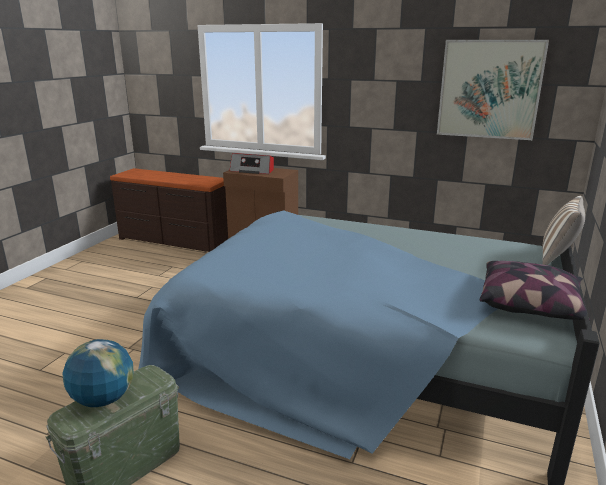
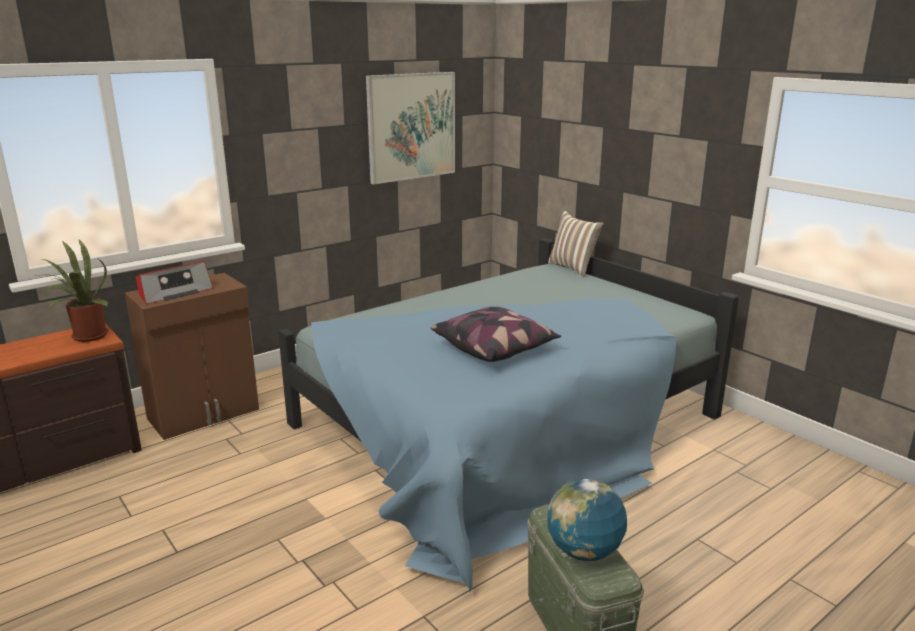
camera: 60 degrees left, 0 degrees up
pillow [480,261,590,321] -> pillow moved to [431,307,561,362]
none -> potted plant [35,240,108,342]

